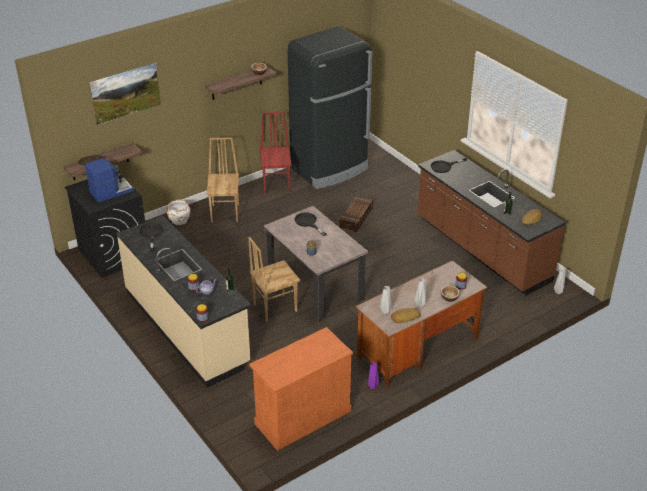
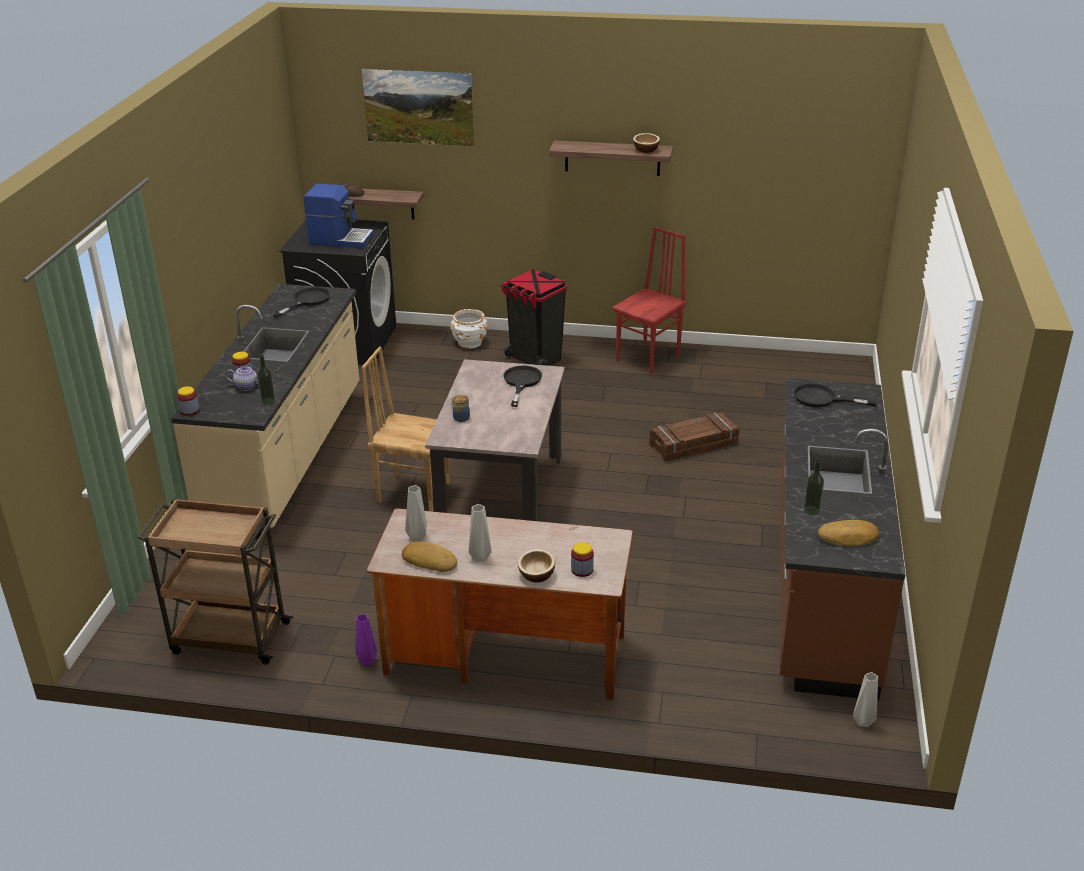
camera: 45 degrees right, 5 degrees down
brown chair [206,137,239,223] -> black trash can [501,269,567,366]
orange cabinet [249,327,353,451] -> brown cart [138,498,293,665]
black fridge [288,26,373,189] -> none

